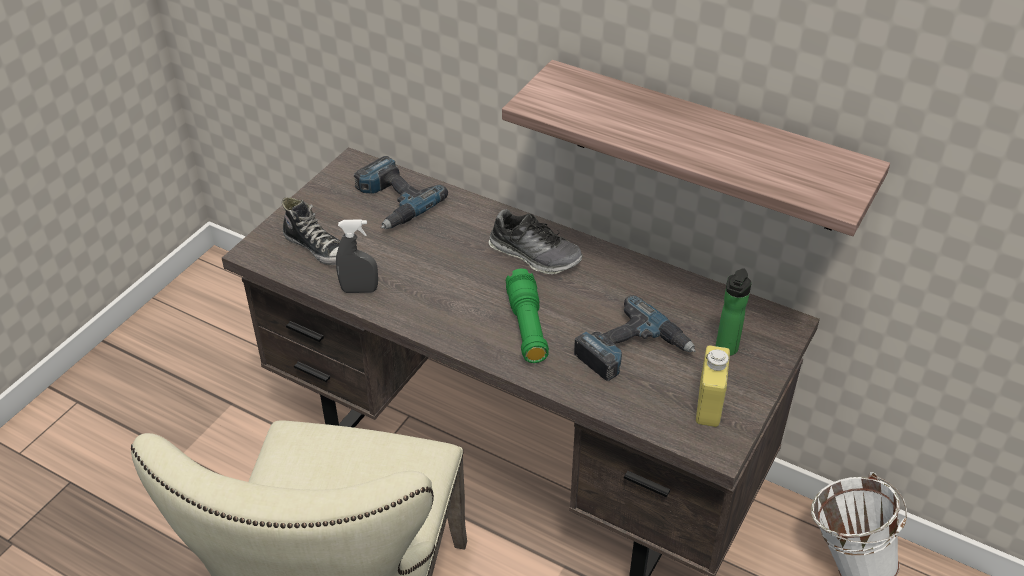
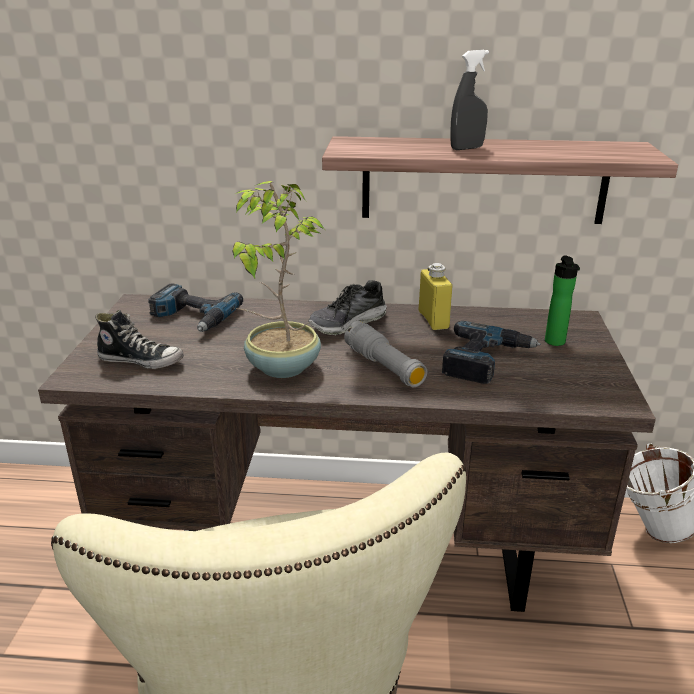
camera: 25 degrees left, 15 degrees down
grey spray bottle [336,219,378,293] -> grey spray bottle moved to [450,50,489,150]
shoe [488,209,582,274] -> shoe turned 135 degrees clockwise [309,280,387,335]
green flashlight [506,269,549,363] -> grey flashlight [344,321,427,387]
yellow bottle [696,346,730,427] -> yellow bottle moved to [419,263,452,330]
none -> potted plant [232,181,324,378]

